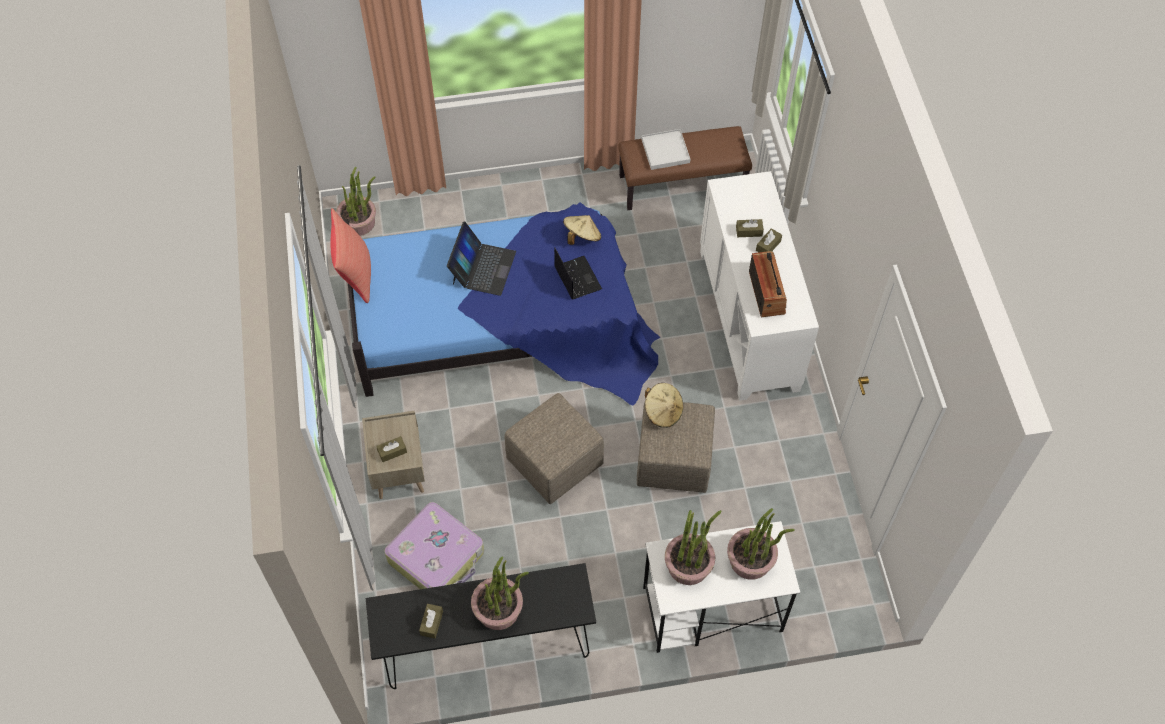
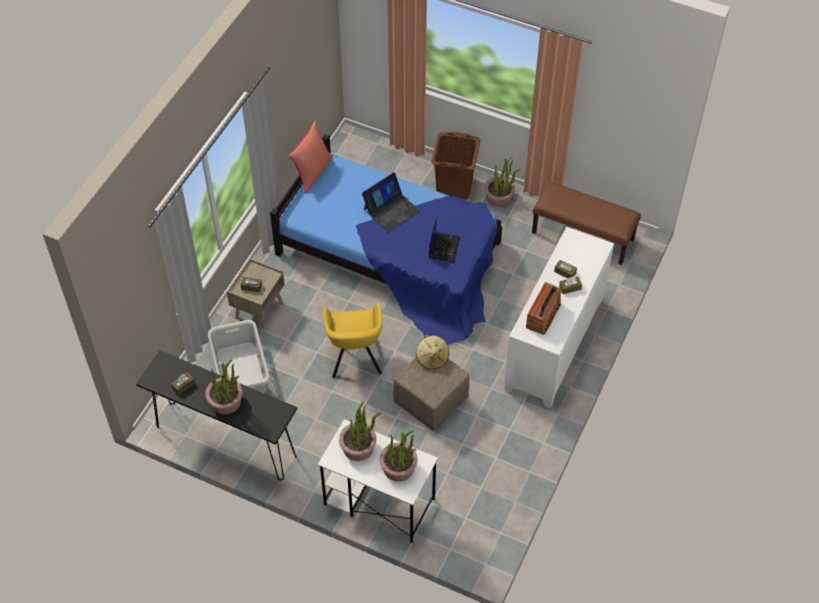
camera: 35 degrees right, 5 degrees down
potted plant [336,167,376,236] -> potted plant moved to [484,156,520,207]
suitcase [384,502,484,589] -> grey laundry basket [208,320,270,392]
beige ottoman [504,393,604,504] -> yellow armchair [323,302,382,378]
beige hat [563,215,601,245] -> none
white tray [641,129,690,170] -> none
none -> brown laundry basket [431,132,481,200]

